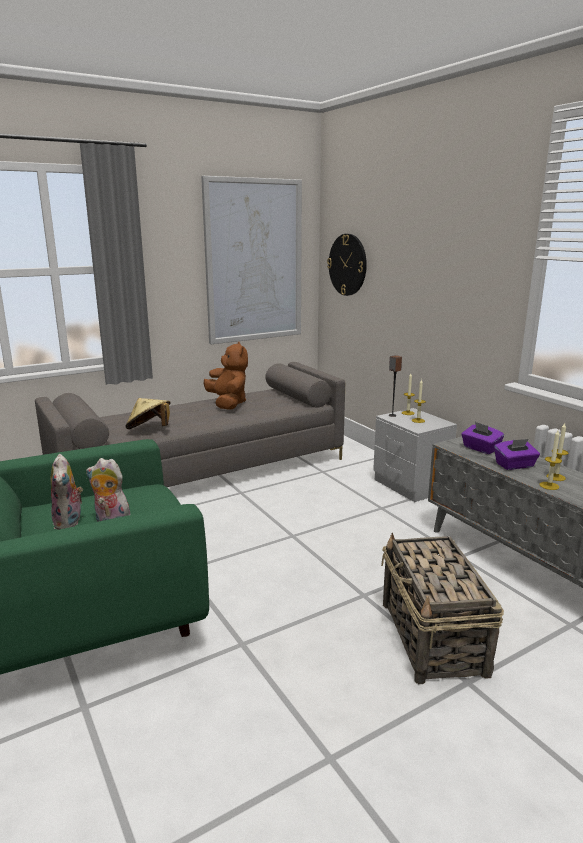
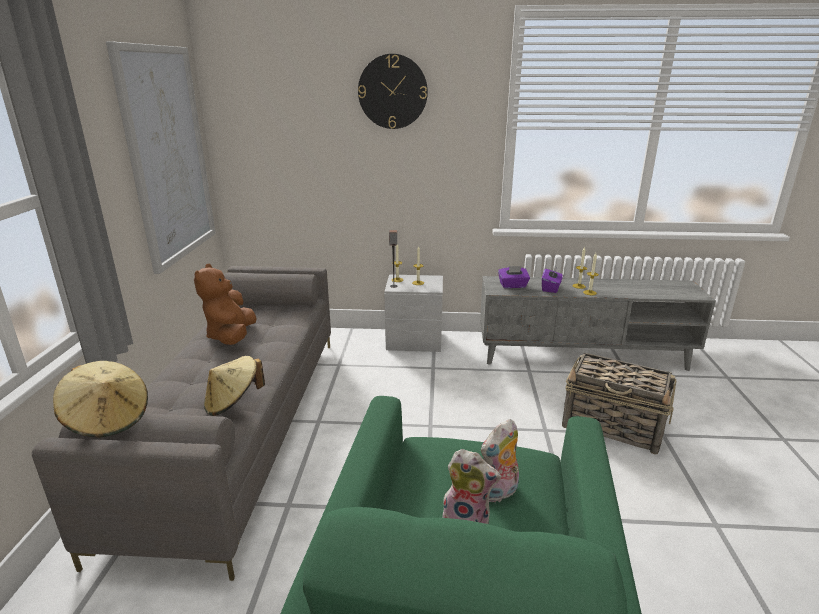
camera: 55 degrees left, 5 degrees up
brown plush toy [204,341,248,410] -> brown plush toy turned 105 degrees counterclockwise [194,263,257,345]
wall clock [327,234,367,296] -> wall clock moved to [358,54,428,129]
none -> beige hat [53,361,148,438]

